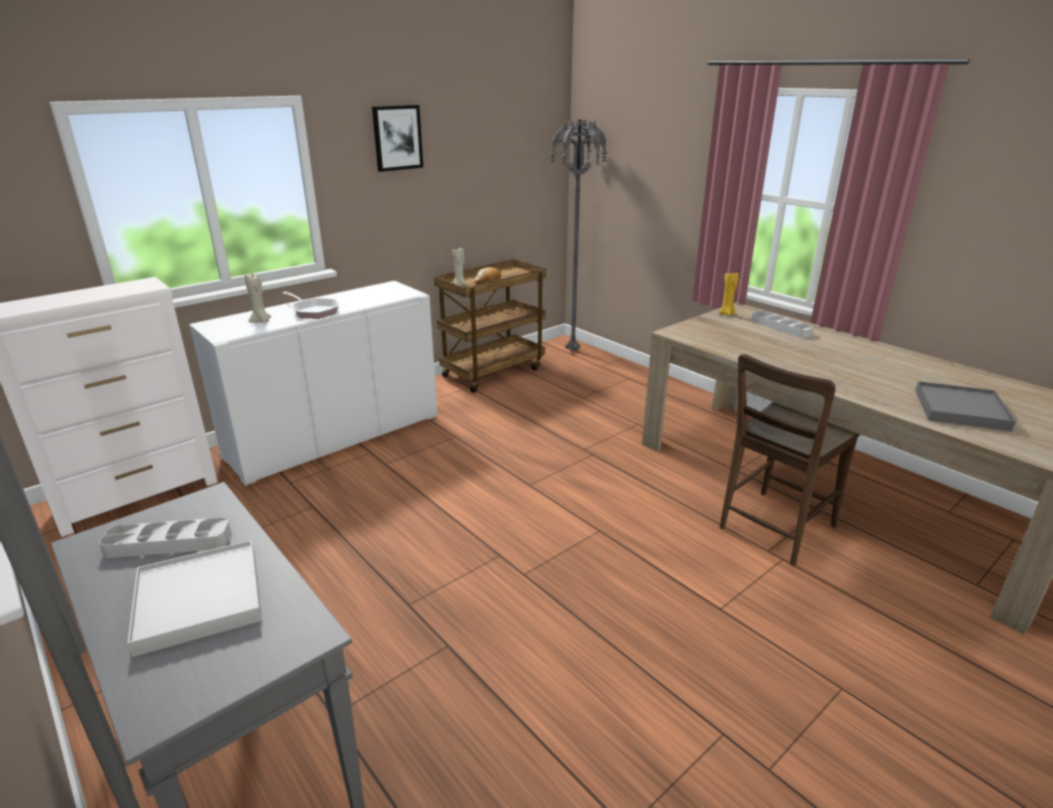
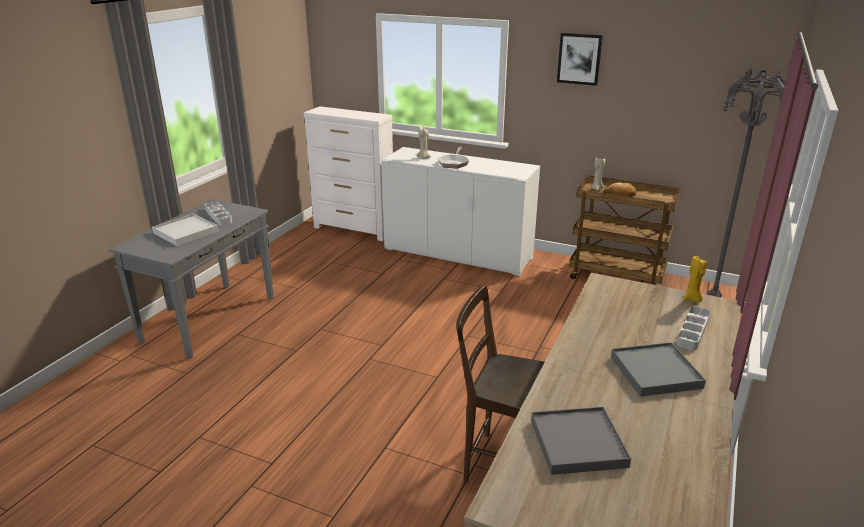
camera: 65 degrees right, 0 degrees up
none -> grey tray [611,342,706,397]

